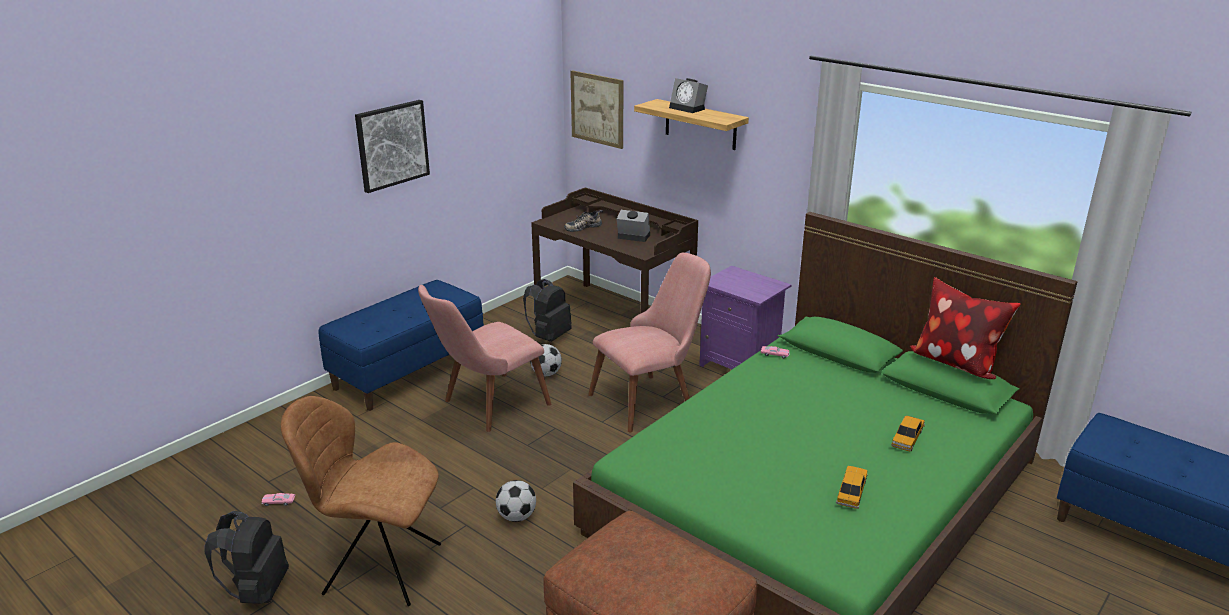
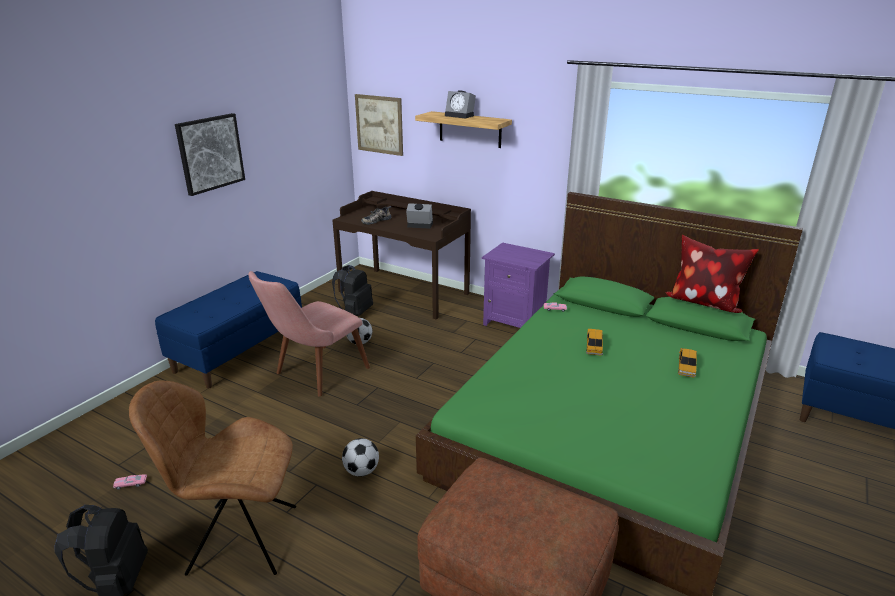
camera: 10 degrees left, 0 degrees up
pink chair [588,252,711,433] -> none
toy car [836,466,868,509] -> toy car moved to [586,329,603,356]

